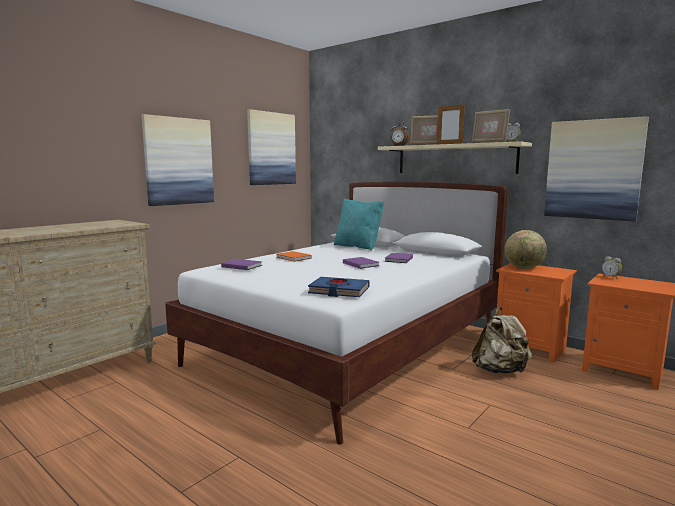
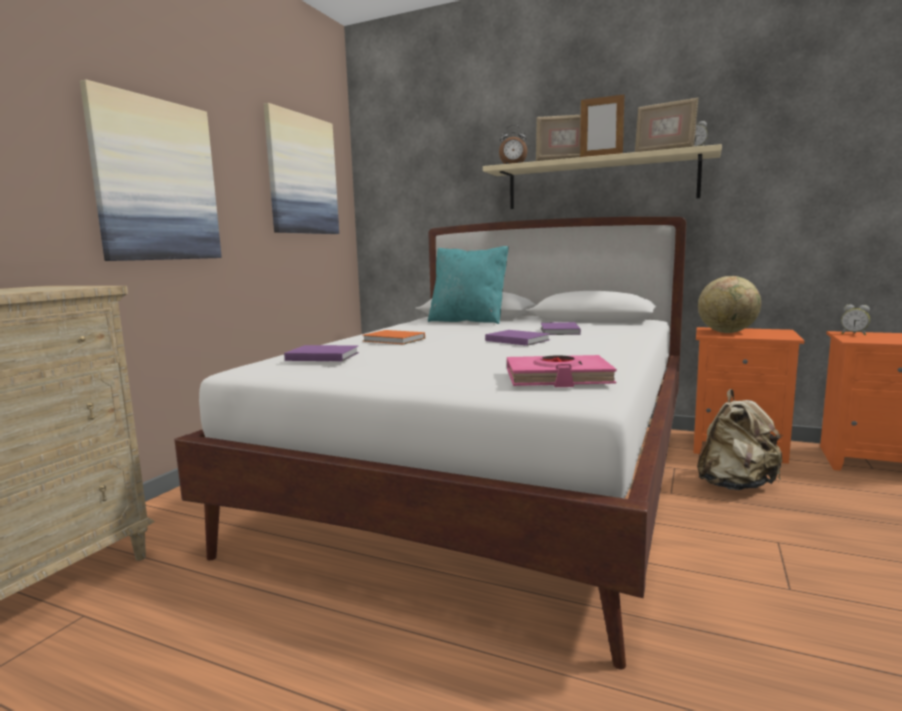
camera: 15 degrees left, 0 degrees up
blue book [308,277,369,297] -> pink book [507,355,617,387]
picture [544,116,649,221] -> none

